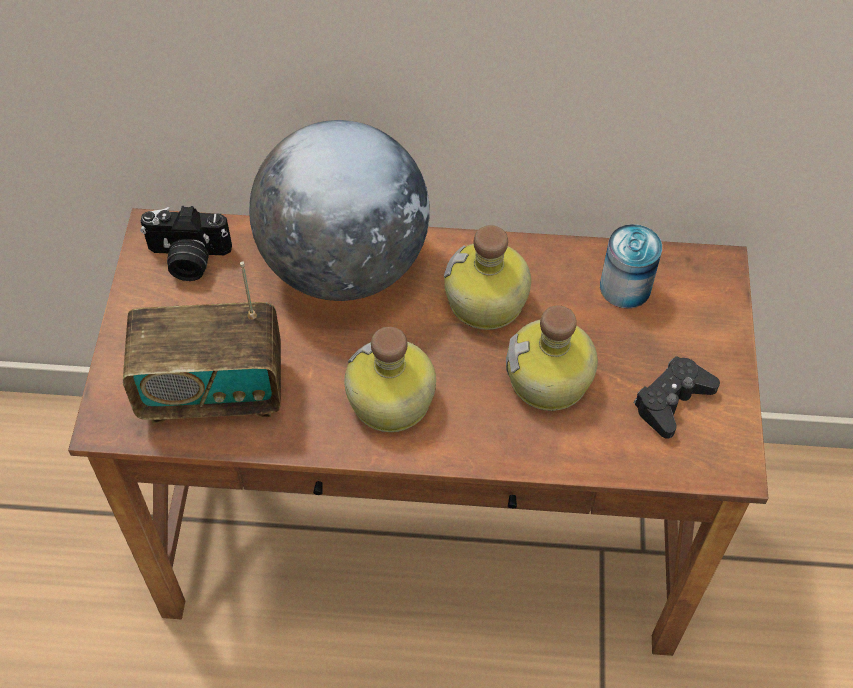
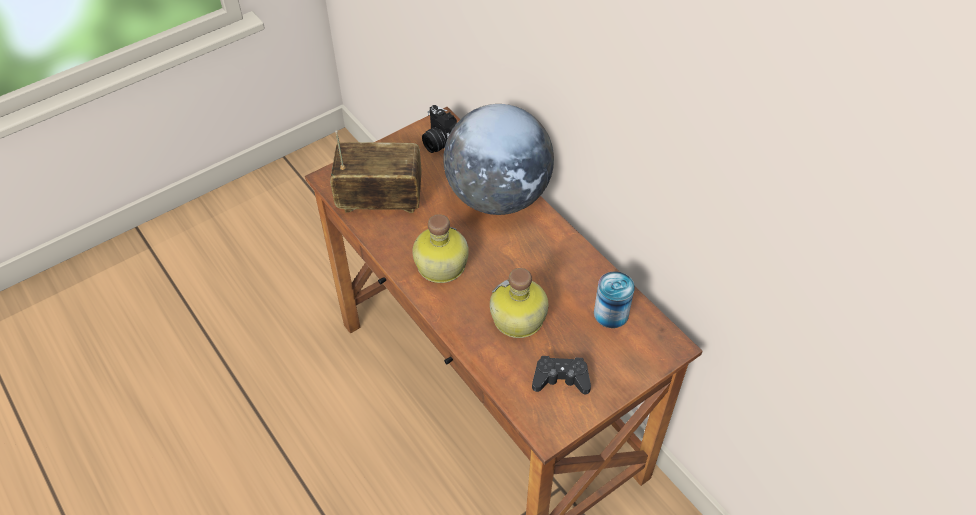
camera: 50 degrees right, 5 degrees down
radio [123,262,281,423] -> radio turned 135 degrees clockwise [330,130,422,213]
bottle [444,225,531,330] -> none

